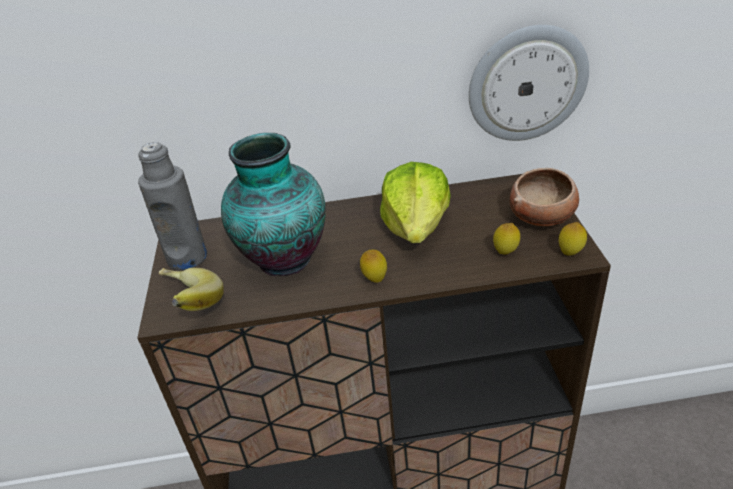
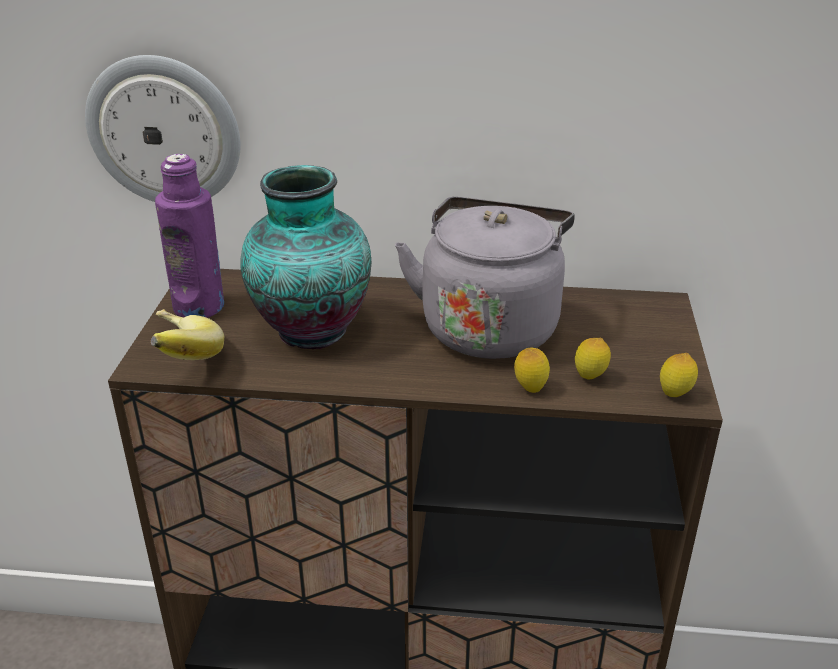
camera: 10 degrees right, 5 degrees down
grey bottle [138,142,207,270] -> purple bottle [155,154,224,318]
lemon [360,250,387,283] -> lemon moved to [514,347,550,393]
lettuce [380,162,451,243] -> grey kettle [395,197,575,359]
wall clock [469,25,589,141] -> wall clock moved to [85,55,241,202]
bowl [510,168,579,226] -> none

